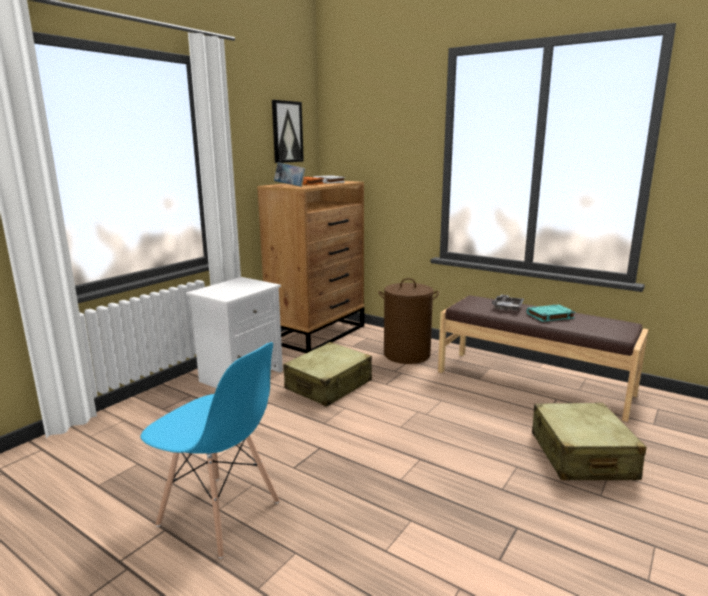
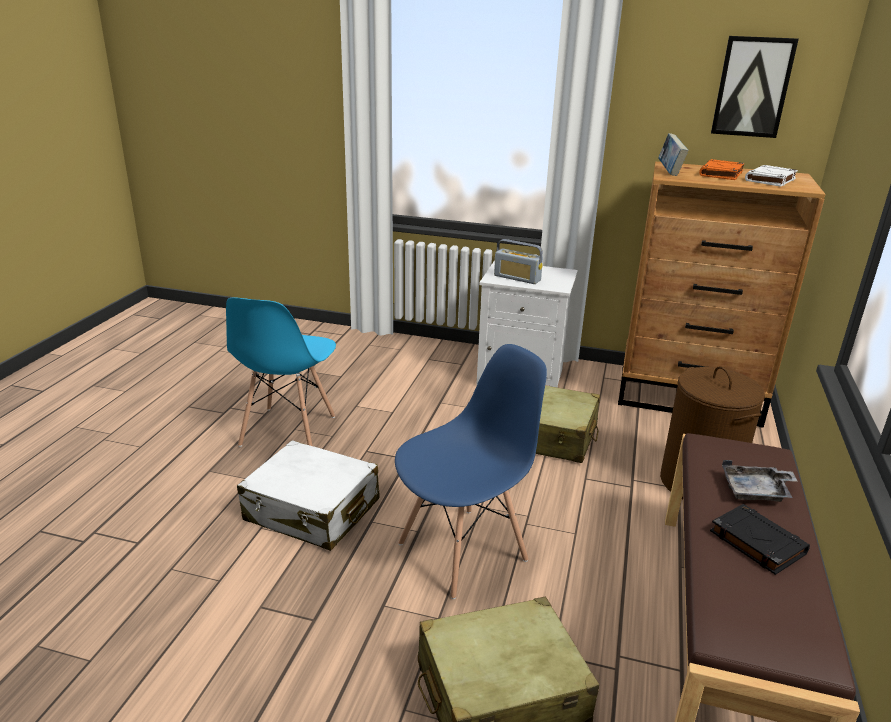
camera: 70 degrees right, 10 degrees up
turquoise book [527,305,575,322] -> black book [710,504,810,575]
none -> white suitcase [237,440,379,551]
none -> blue chair [395,344,547,599]
none -> radio [494,239,543,284]

